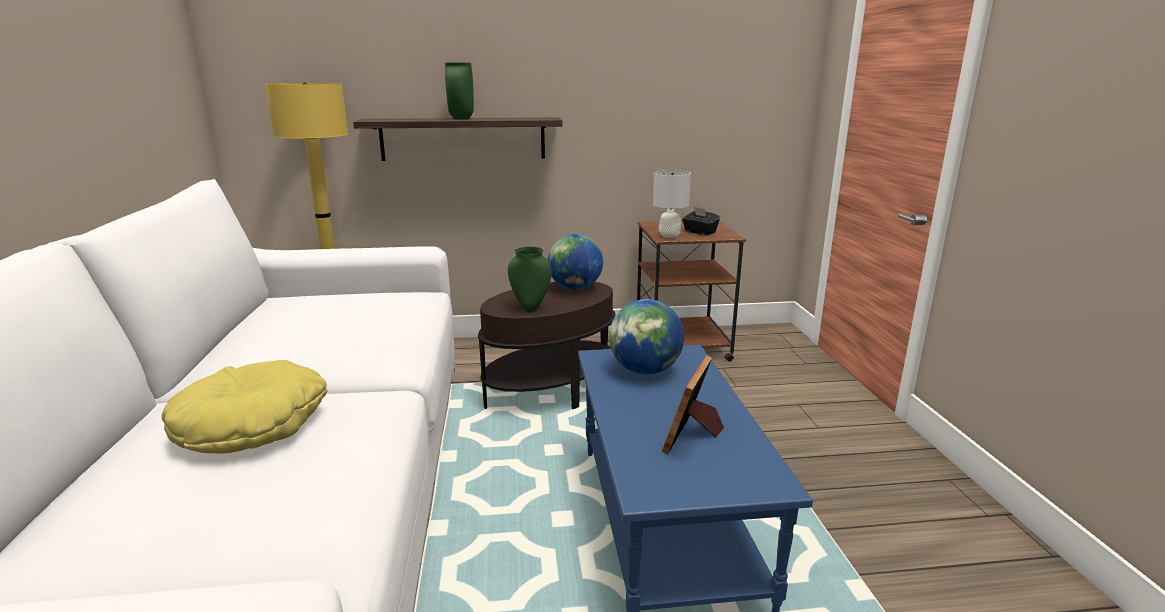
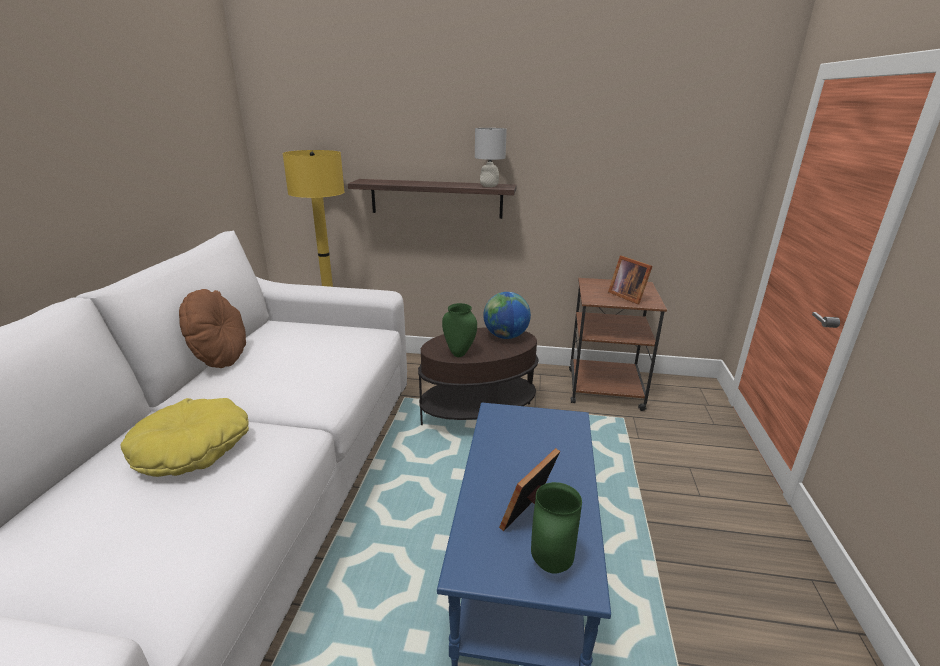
camera: 15 degrees right, 5 degrees up
green vase [445,62,474,120] -> green vase moved to [531,482,582,574]
globe [609,299,684,374] -> none
grey table lamp [653,170,691,238] -> grey table lamp moved to [475,128,507,187]
black tissue box [682,207,720,235] -> picture frame [608,255,653,304]
none -> brown pillow [179,289,246,368]

